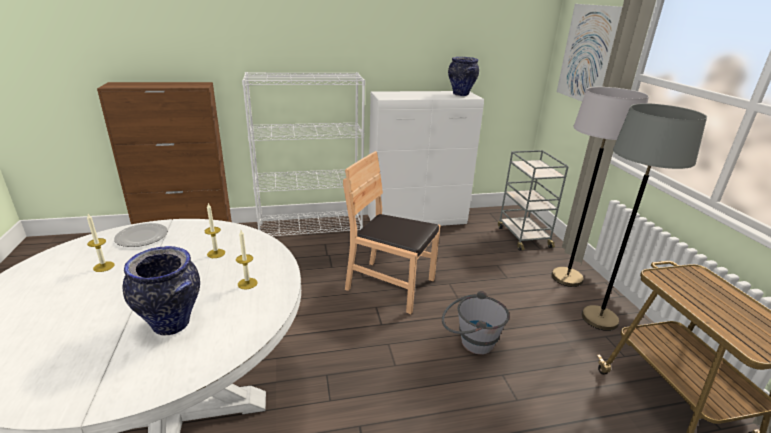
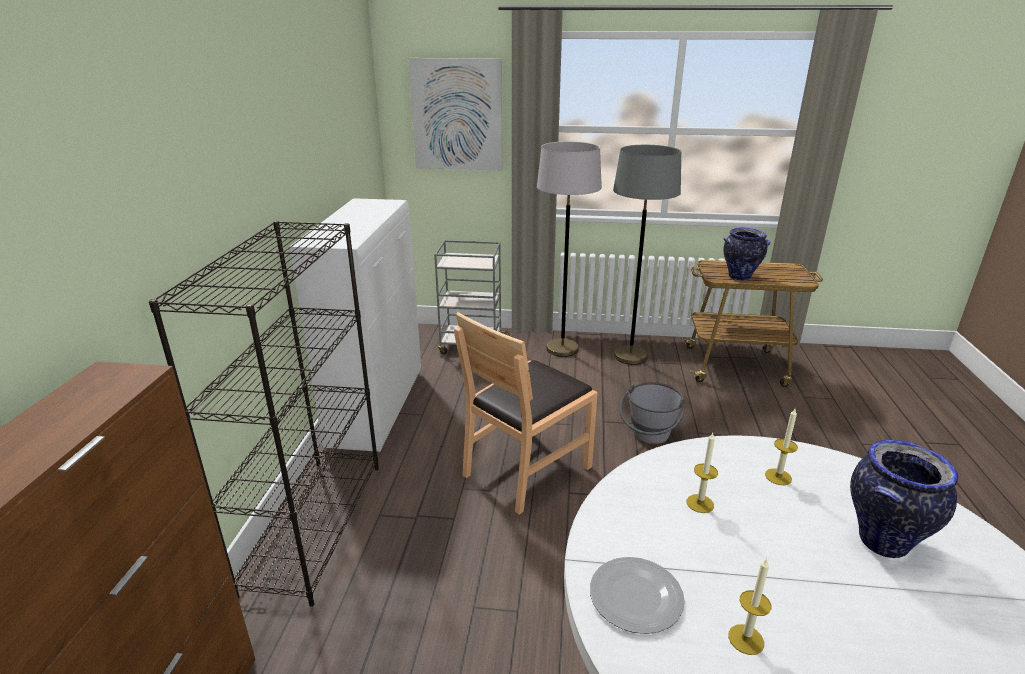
camera: 70 degrees left, 0 degrees up
white bookcase [242,72,365,236] -> black bookcase [149,221,379,607]
vase [448,57,479,96] -> vase moved to [723,228,770,281]

